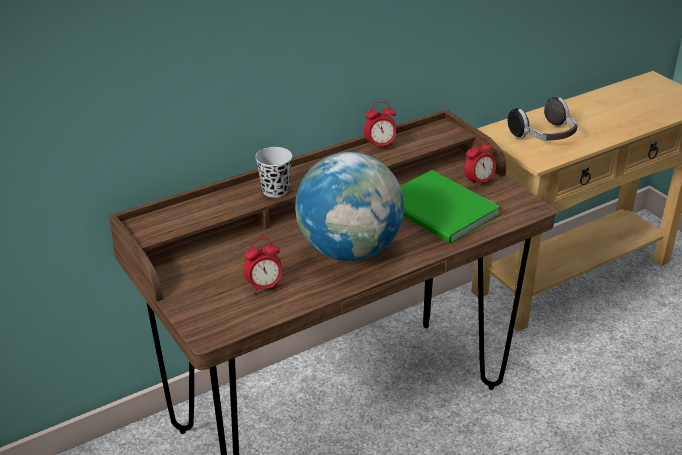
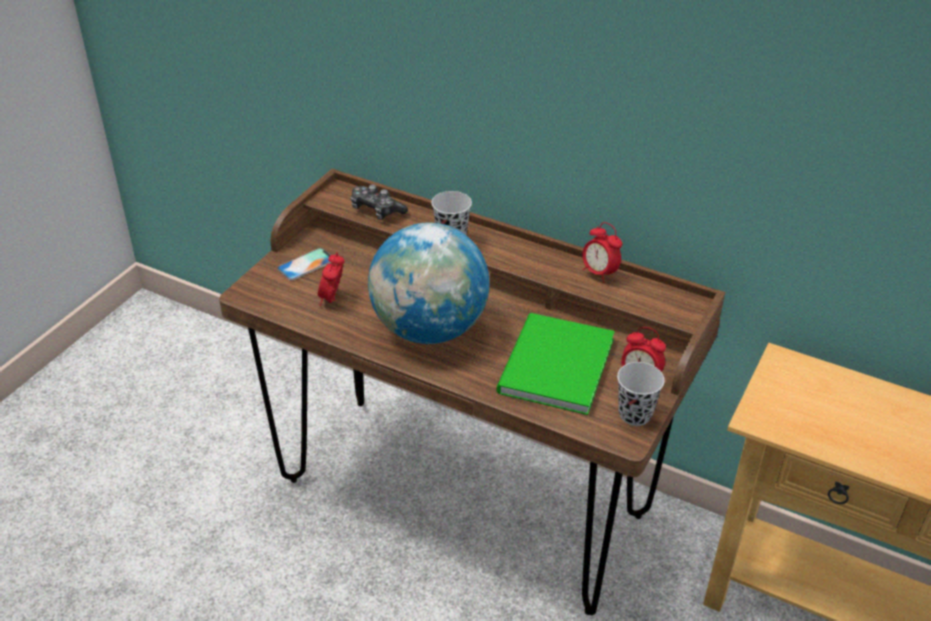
camera: 60 degrees right, 5 degrees up
alarm clock [243,238,282,295] -> alarm clock turned 60 degrees clockwise [318,252,344,306]
headphones [508,97,578,140] -> none
none -> phone [277,248,331,281]
none -> game controller [350,184,408,220]
none -> black cup [617,362,665,426]

